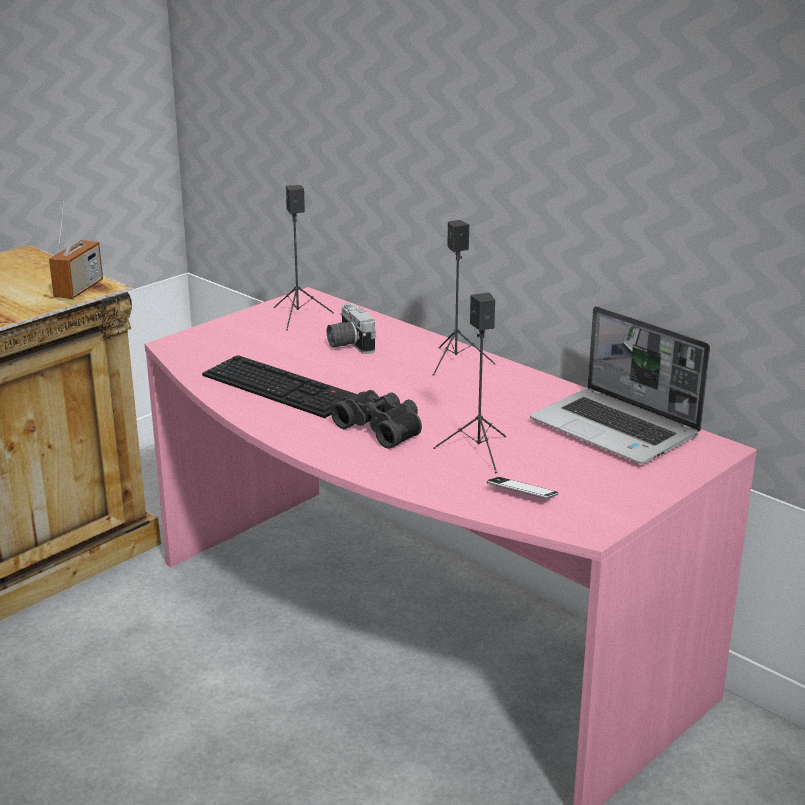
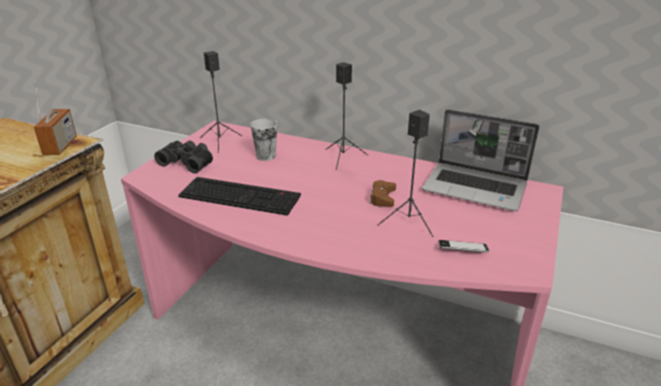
camera: 20 degrees left, 5 degrees up
camera [327,303,376,354] -> cup [250,119,277,161]
black binoculars [331,390,422,449] -> black binoculars moved to [154,141,213,173]
none -> brown game controller [370,180,396,207]

